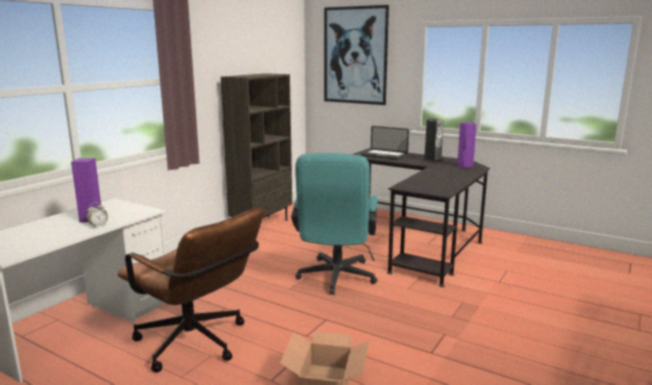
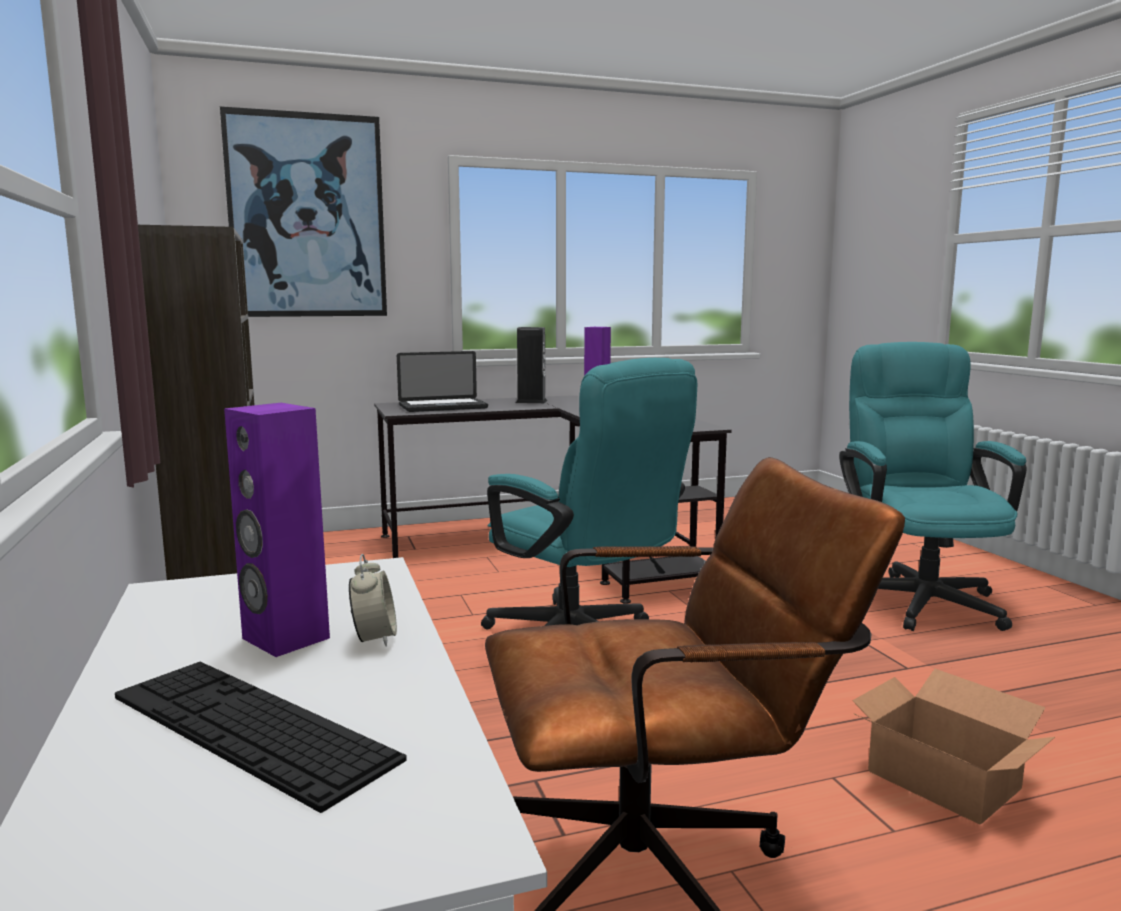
camera: 50 degrees left, 5 degrees down
none -> keyboard [115,662,407,813]
none -> turquoise office chair [839,342,1027,631]

